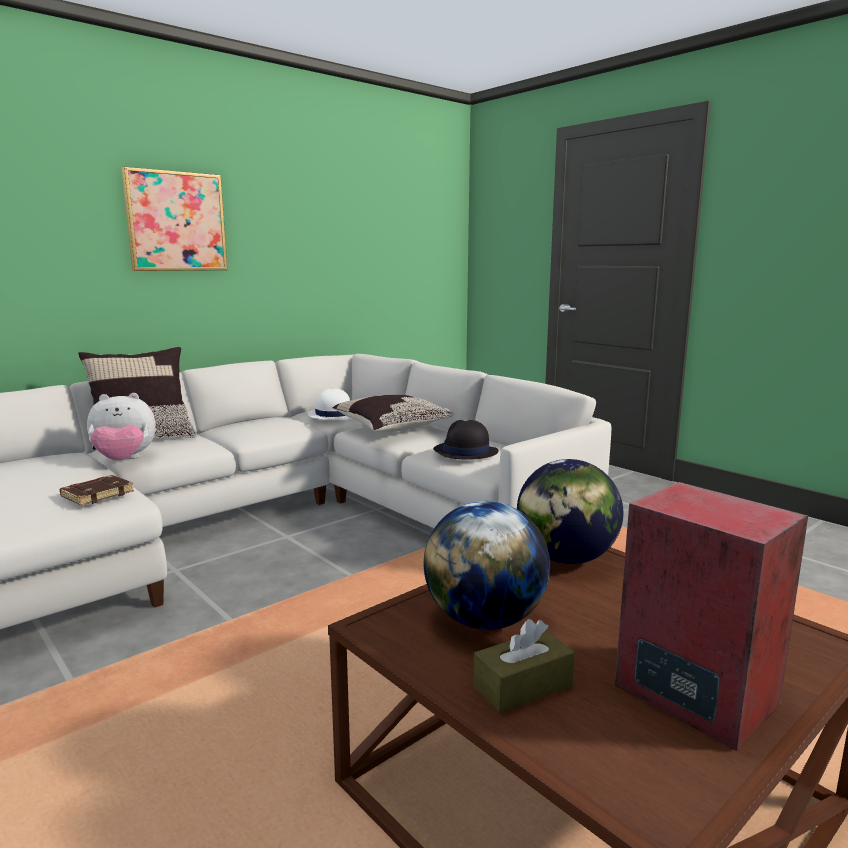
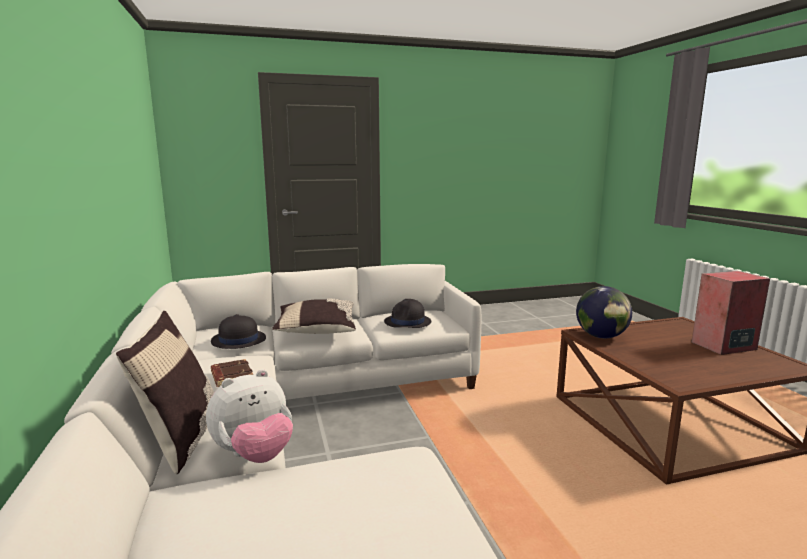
camera: 65 degrees left, 0 degrees up
brown book [60,475,134,506] -> brown book moved to [211,359,253,387]
plush toy [87,393,156,460] -> plush toy turned 45 degrees clockwise [206,369,293,463]
picture [121,167,227,271] -> none
white hat [308,389,352,420] -> black hat [211,314,266,349]
globe [424,501,550,630] -> none
brown tissue box [474,619,575,713] -> none

